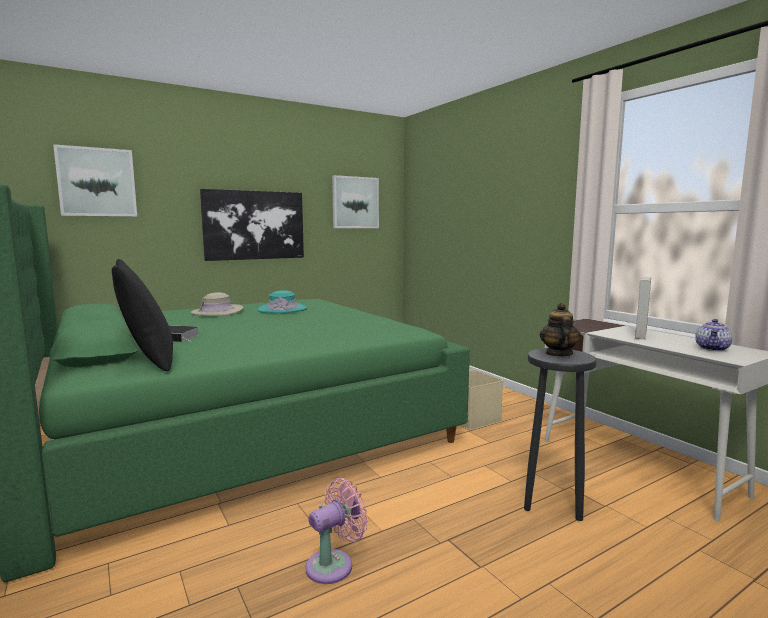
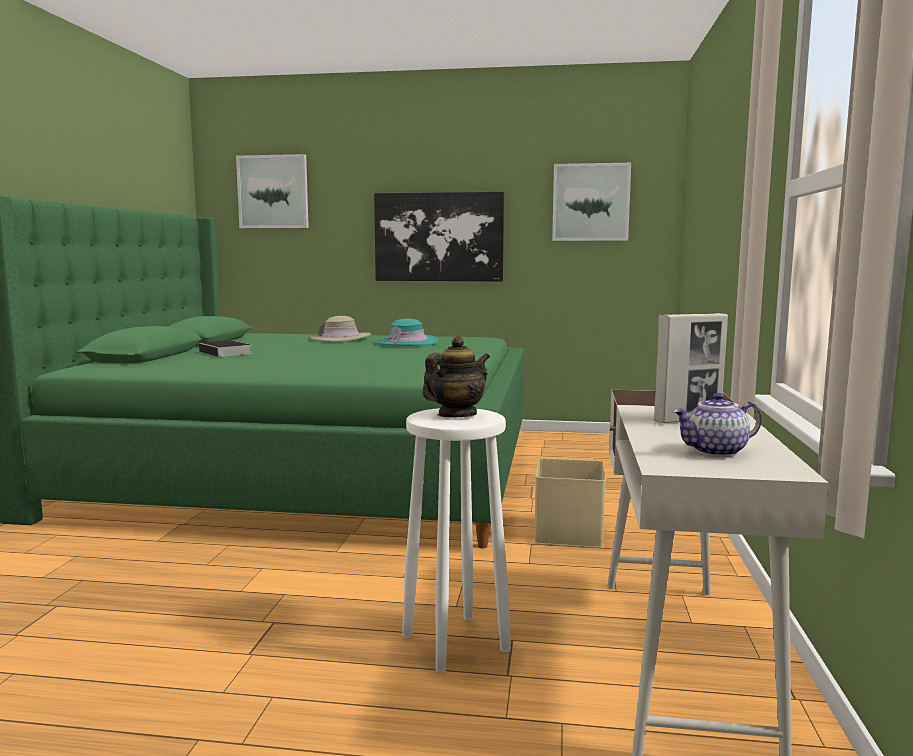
camera: 40 degrees right, 0 degrees up
black pillow [112,259,173,371] -> none
pink fan [306,478,368,584] -> none
black stool [524,348,597,521] -> white stool [402,408,511,673]

